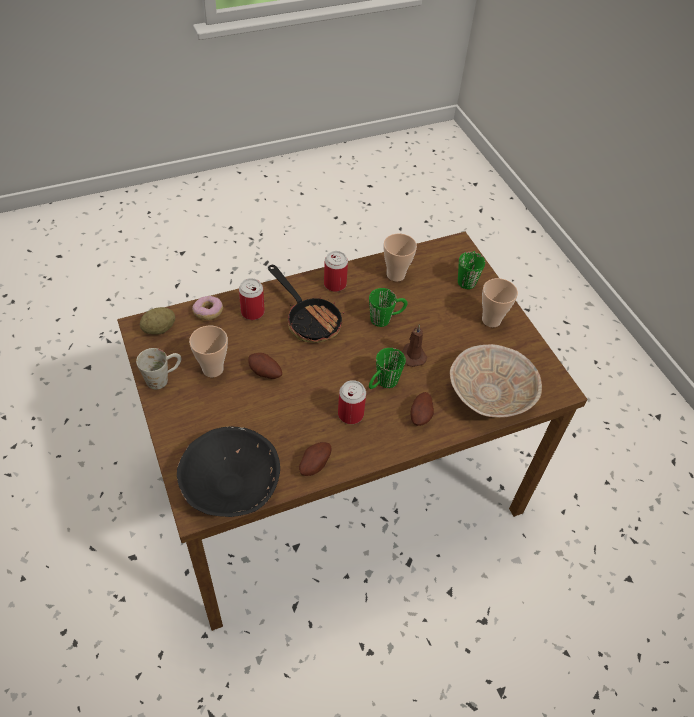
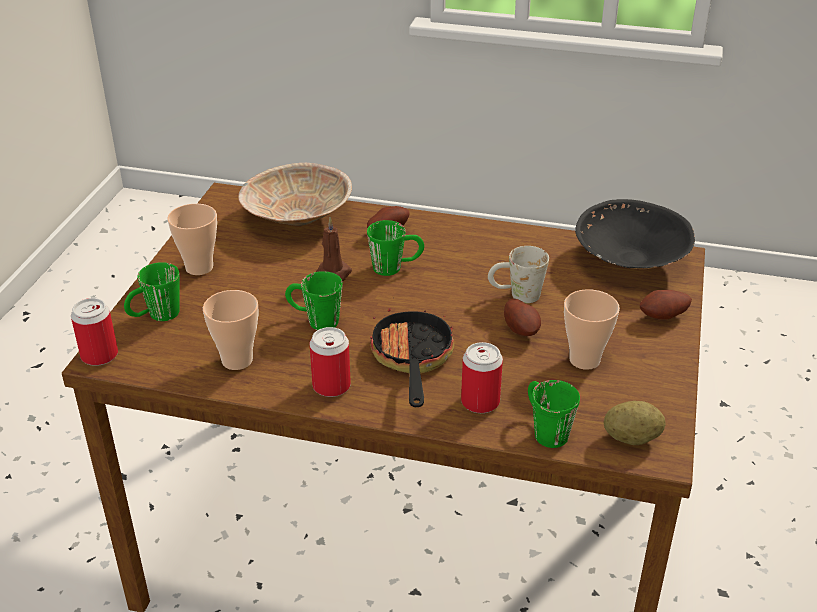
camera: 140 degrees left, 15 degrees down
white mug [136,348,181,389] -> white mug moved to [488,246,549,303]
donut [192,296,223,320] -> green mug [528,380,580,448]
potato [299,442,331,476] -> potato moved to [640,290,692,320]
can [338,380,366,424] -> can moved to [71,298,118,366]

